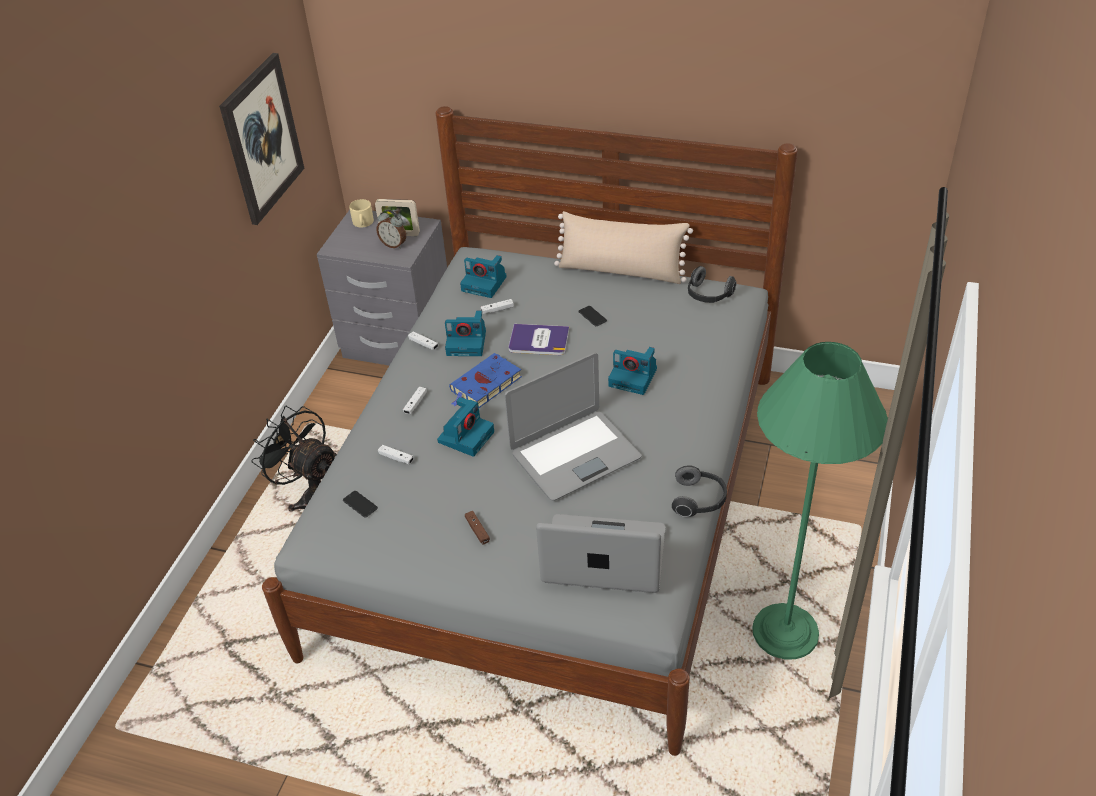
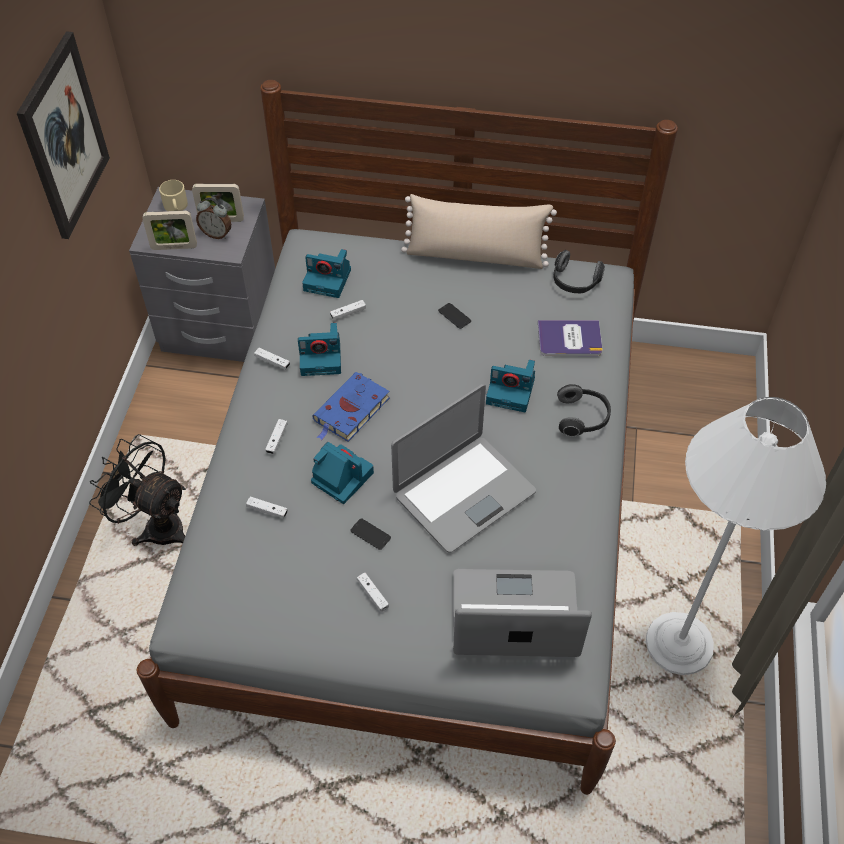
camera: 10 degrees left, 10 degrees up
phone [343,491,378,518] -> phone moved to [350,518,391,550]
camera [437,397,494,457] -> camera turned 75 degrees counterclockwise [311,442,374,504]
brown game controller [465,511,490,544] -> white game controller [357,573,389,612]
book [509,324,569,355] -> book moved to [538,320,603,356]
headphones [672,466,727,517] -> headphones moved to [557,384,611,437]
green floor lamp [752,342,888,659] -> white floor lamp [646,397,826,675]
none -> picture frame [142,210,197,250]

